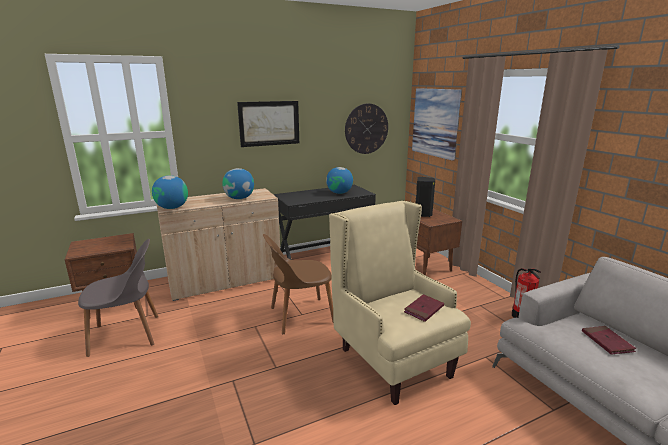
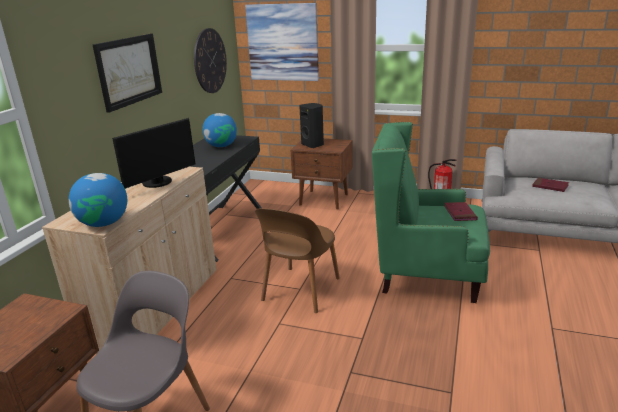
camera: 45 degrees left, 5 degrees up
globe [222,168,254,199] -> monitor [112,118,195,189]
beige armchair [329,200,471,405] -> green armchair [372,122,490,303]

